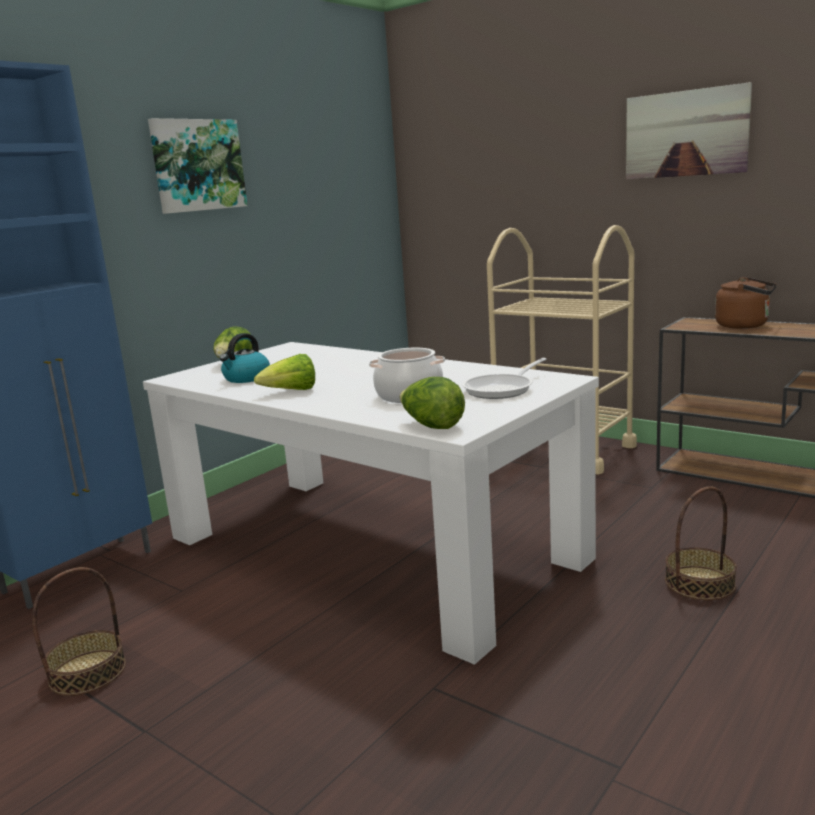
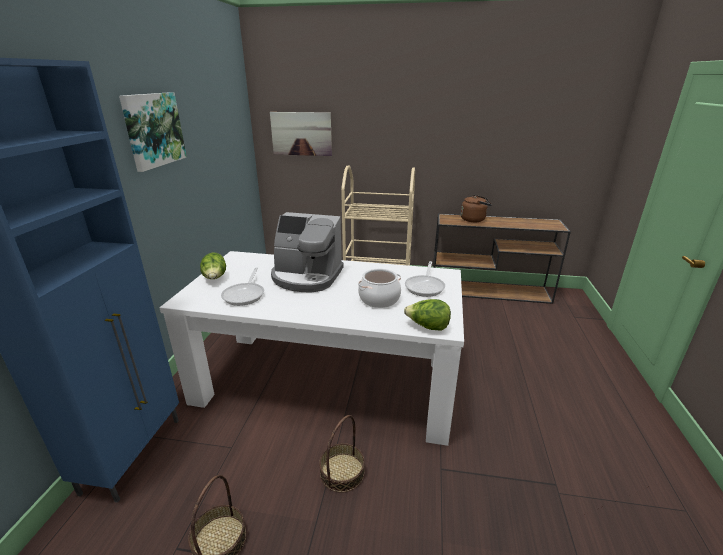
camera: 30 degrees left, 10 degrees up
kettle [220,333,270,383] -> frying pan [221,267,264,306]
lettuce [254,354,315,390] -> none
picture [626,82,752,180] -> picture moved to [270,112,332,156]
basket [665,486,737,600] -> basket moved to [319,415,365,492]
none -> coffee machine [271,212,344,292]

